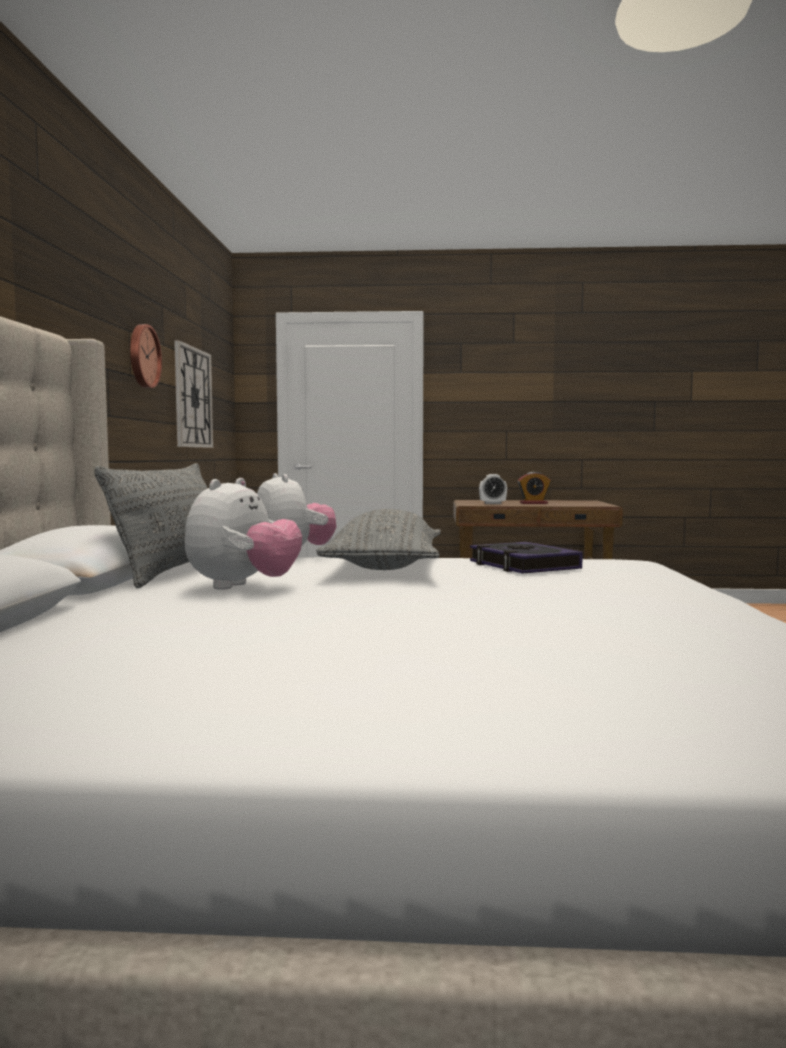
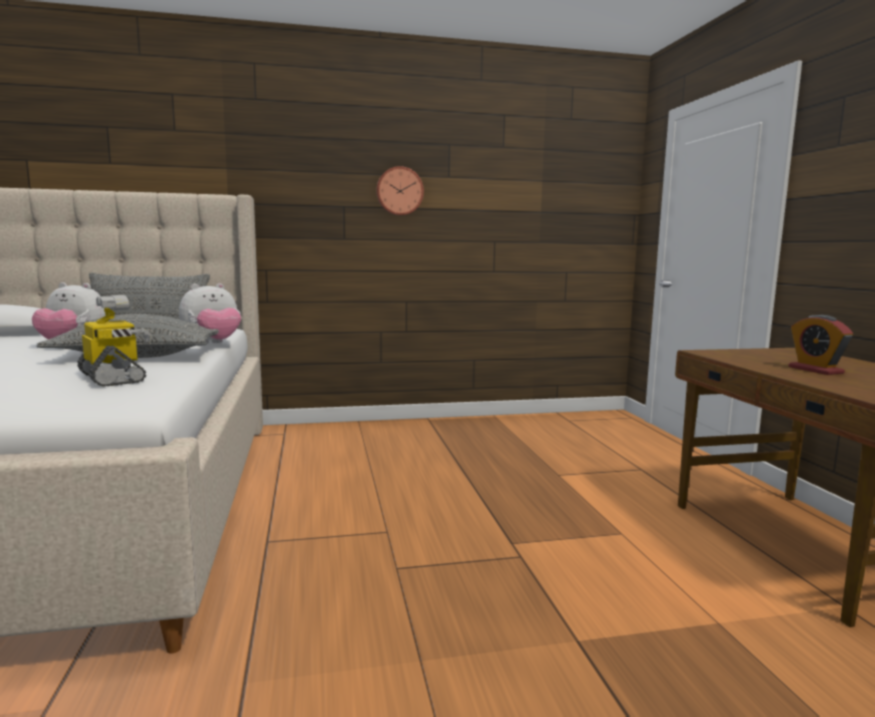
camera: 75 degrees right, 5 degrees up
wall clock [174,340,213,448] -> none
book [470,542,583,574] -> toy robot [77,295,152,387]
alarm clock [479,474,507,504] -> none

